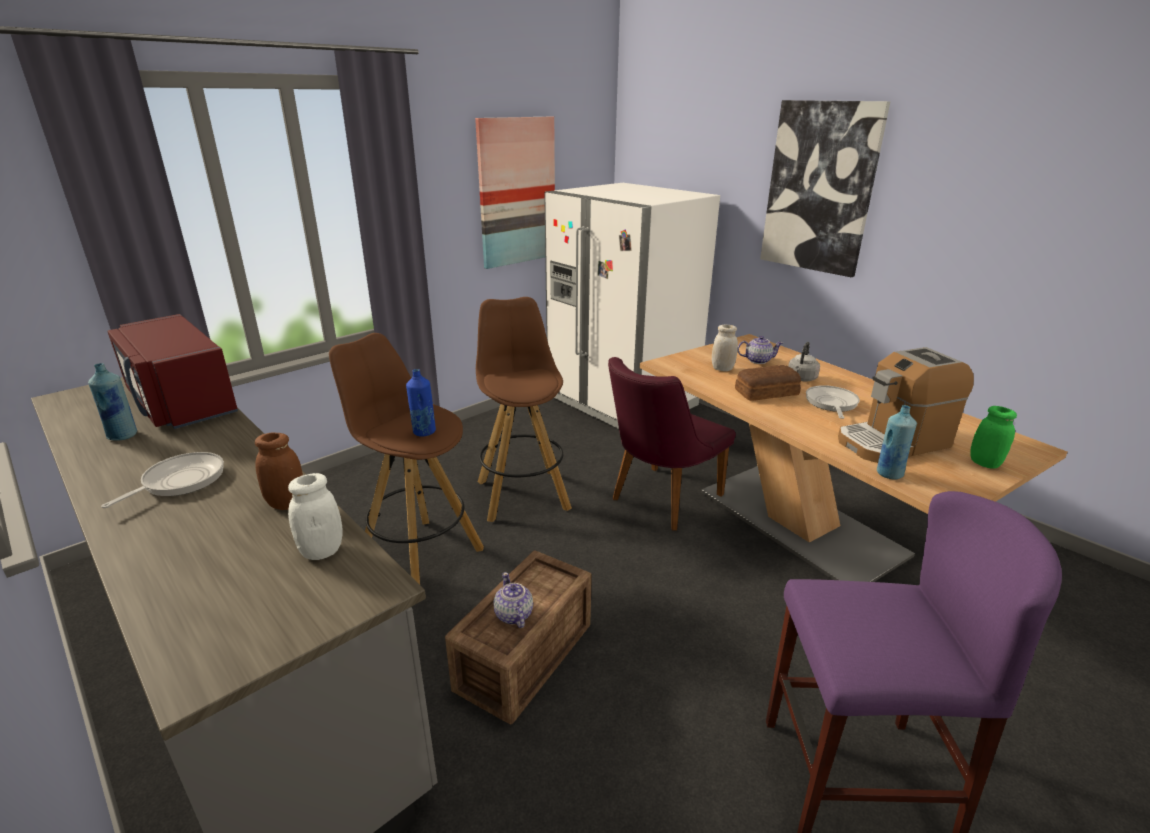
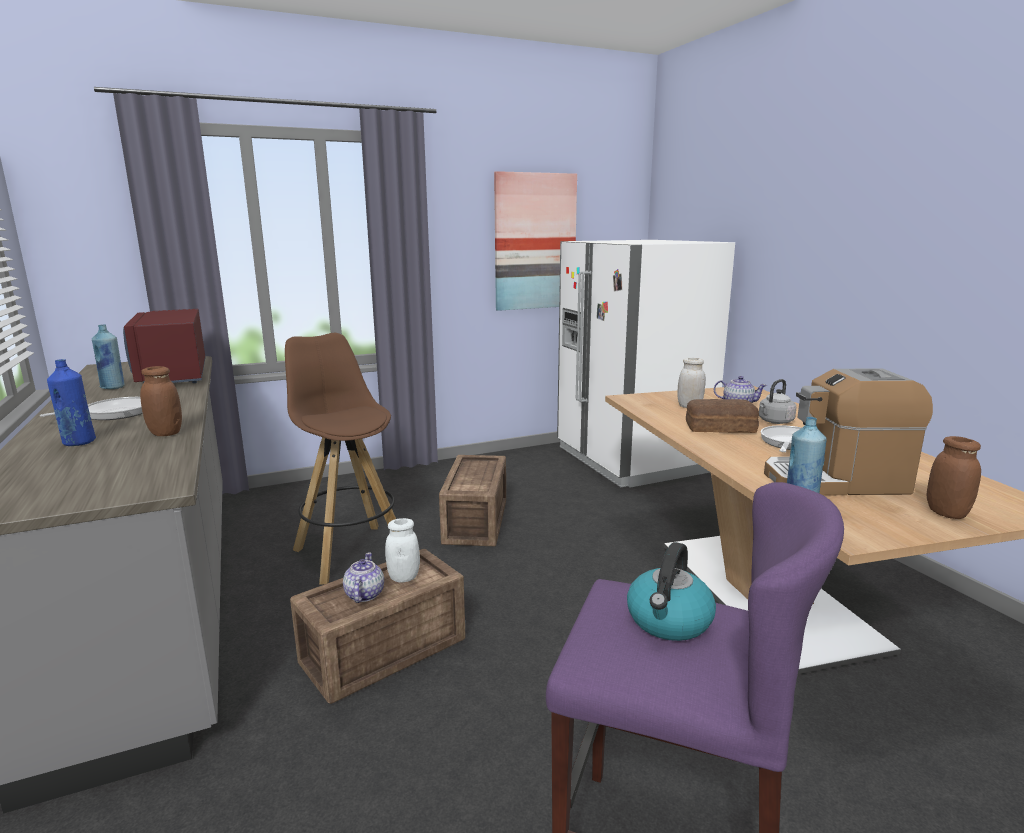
camera: 20 degrees right, 10 degrees down
white jar [288,473,343,560] -> white jar moved to [385,518,420,583]
blue bottle [406,369,436,436] -> blue bottle moved to [47,359,96,446]
brown stool [476,297,572,522] -> crate [439,455,506,546]
purple chair [608,357,736,530] -> none
picture [760,100,890,277] -> none
green jar [970,406,1017,469] -> brown jar [926,436,981,519]
none -> kettle [627,542,716,641]

